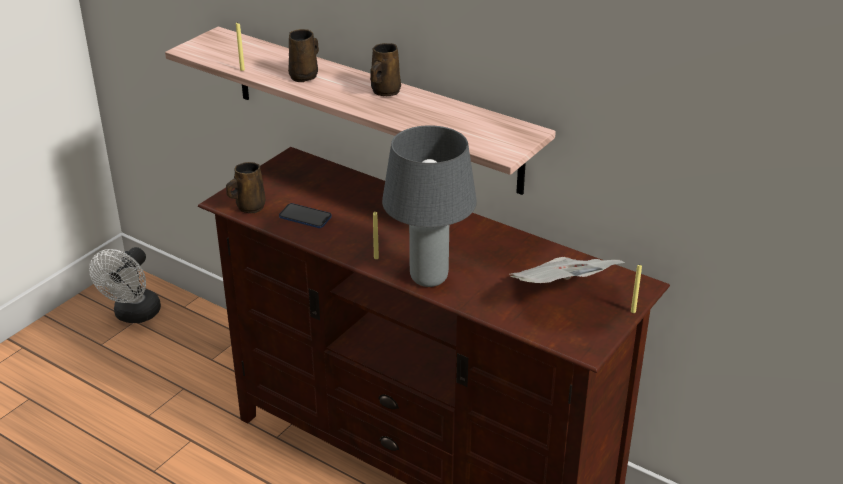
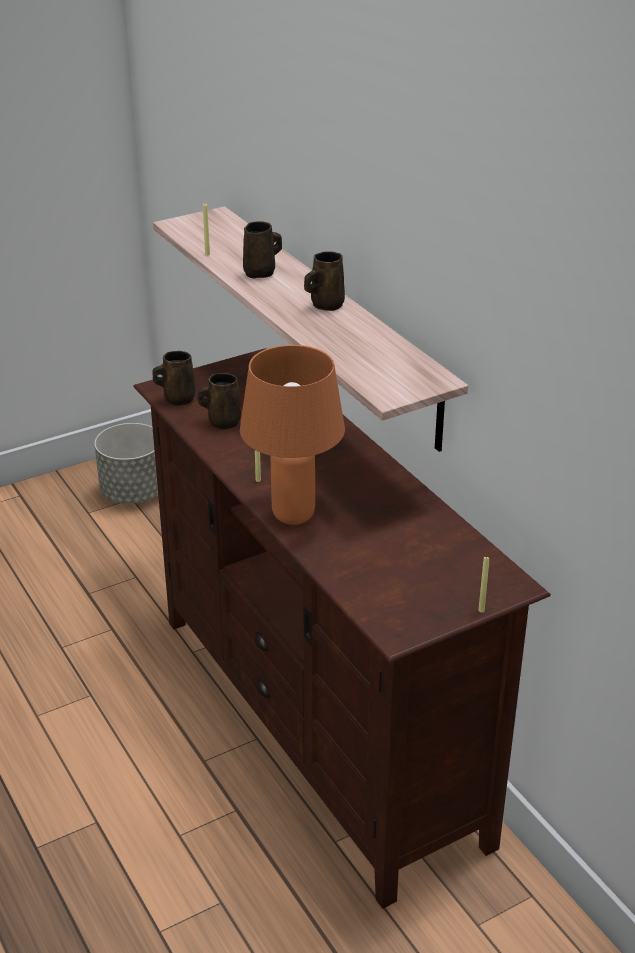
camera: 25 degrees right, 0 degrees up
white fan [89,247,161,323] -> grey planter [94,423,158,504]
phone [279,203,332,228] -> brown mug [198,373,241,430]
grey table lamp [382,125,477,287] -> orange table lamp [240,345,345,525]
newspaper [509,257,625,283] -> none

